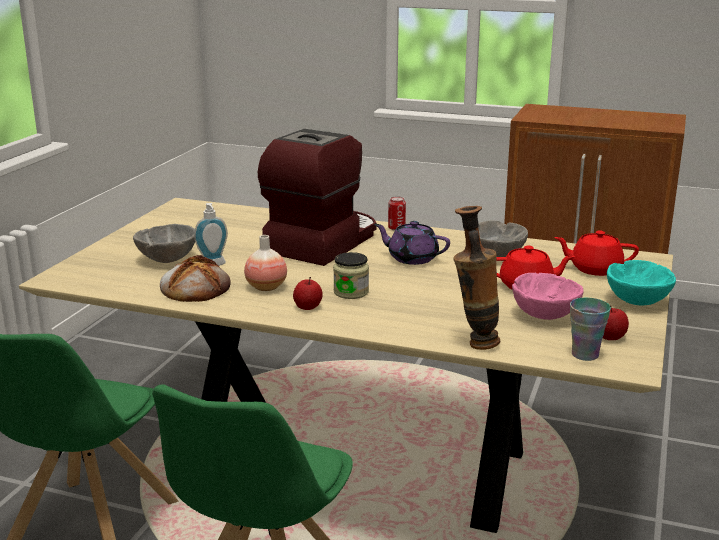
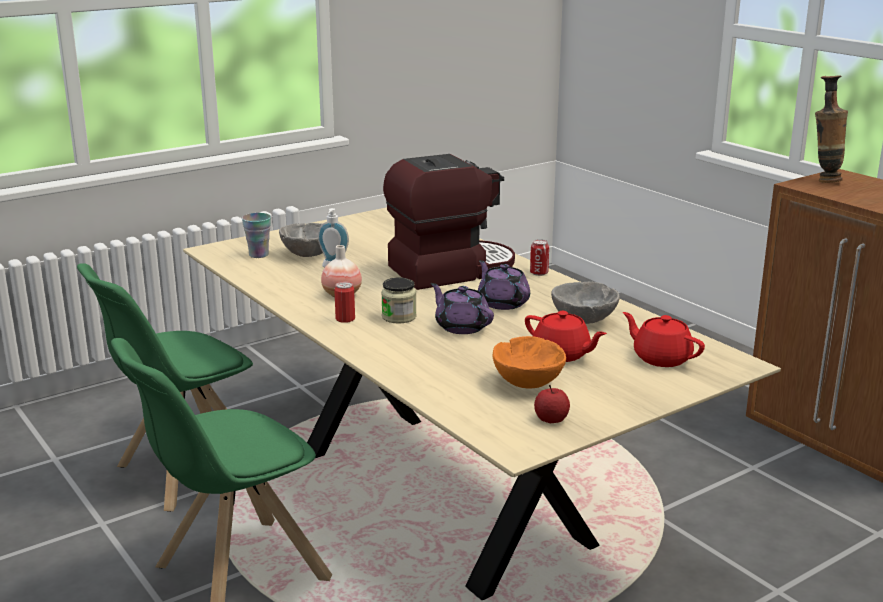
camera: 35 degrees right, 0 degrees up
bread [160,255,231,302] -> none
apple [293,277,323,310] -> can [334,282,355,323]
vase [453,206,500,350] -> vase moved to [815,76,848,183]
pink bowl [512,273,584,320] -> orange bowl [492,336,566,388]
cup [570,298,611,361] -> cup moved to [242,213,271,258]
turquoise bowl [607,260,676,305] -> none
none -> purple teapot [431,283,494,334]

